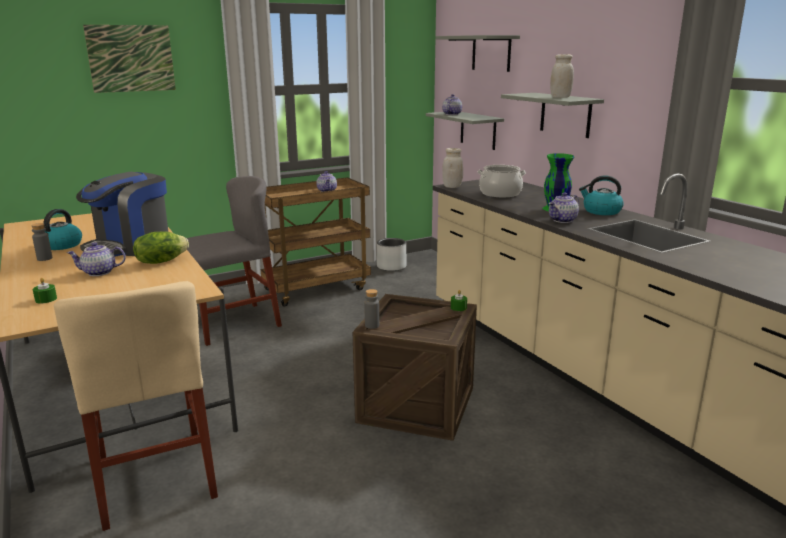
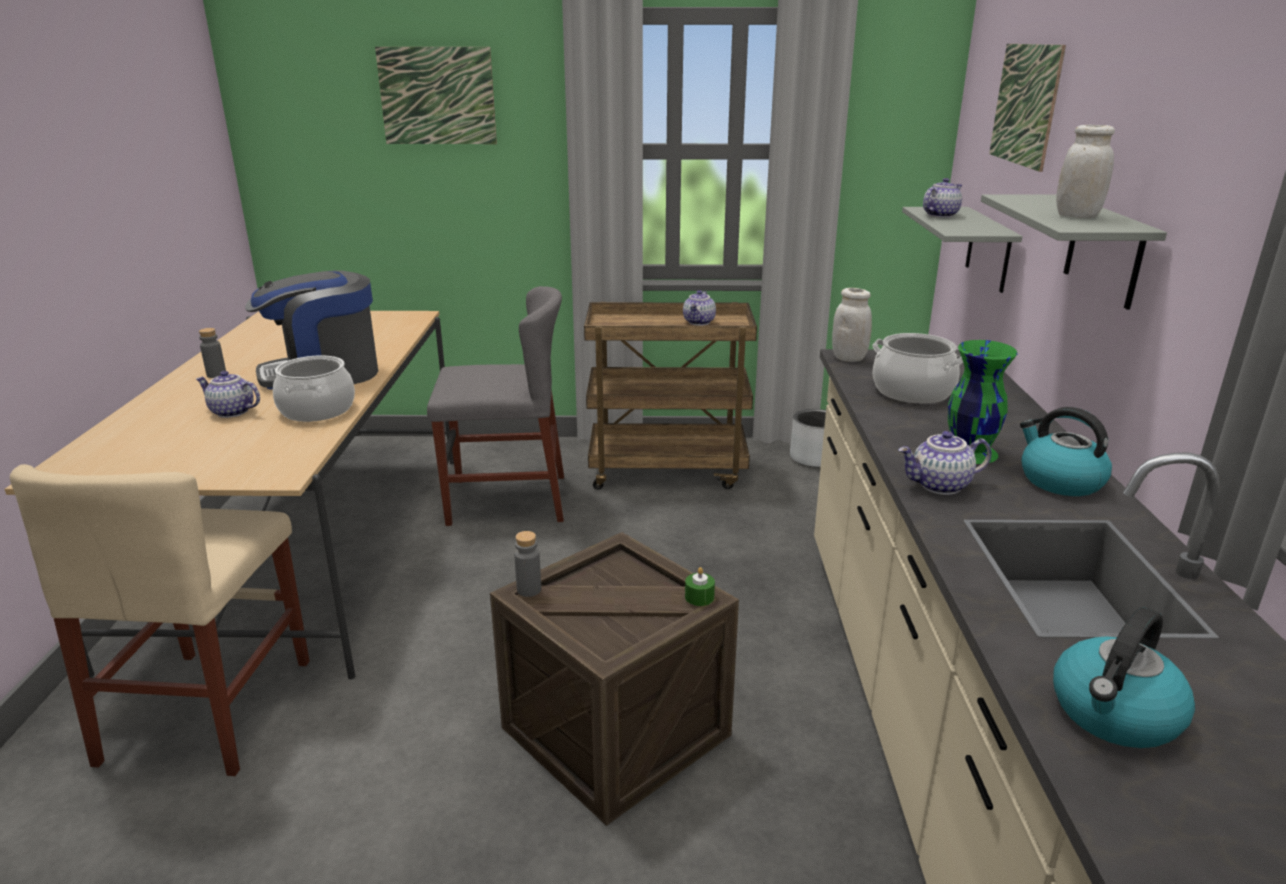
camera: 30 degrees right, 5 degrees up
green candle [33,278,57,304] -> none
kettle [43,209,82,250] -> kettle moved to [1053,607,1195,748]
lettuce [133,231,189,264] -> cooking pot [273,356,355,422]
grey shelf [435,35,520,72] -> picture [989,44,1066,172]

